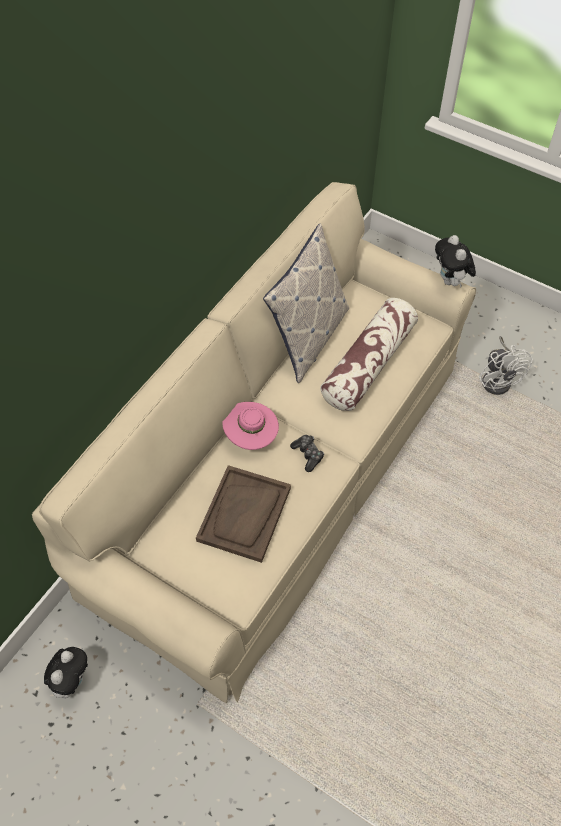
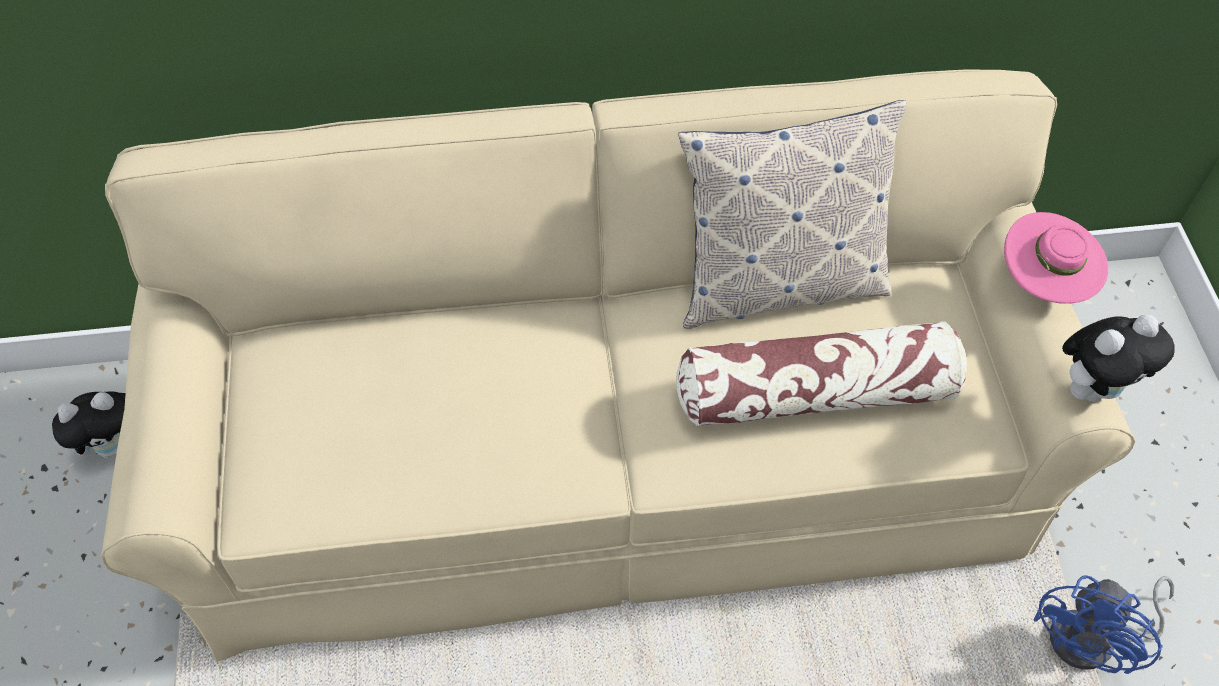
camera: 50 degrees right, 0 degrees up
brown tray [196,465,291,563] -> none
pink hat [222,402,279,450] -> pink hat moved to [1004,212,1108,304]
game controller [290,435,324,472] -> none
plush toy [435,235,476,288] -> plush toy turned 150 degrees counterclockwise [1062,314,1175,402]
white fan [479,336,532,395] -> blue fan [1033,575,1174,674]

